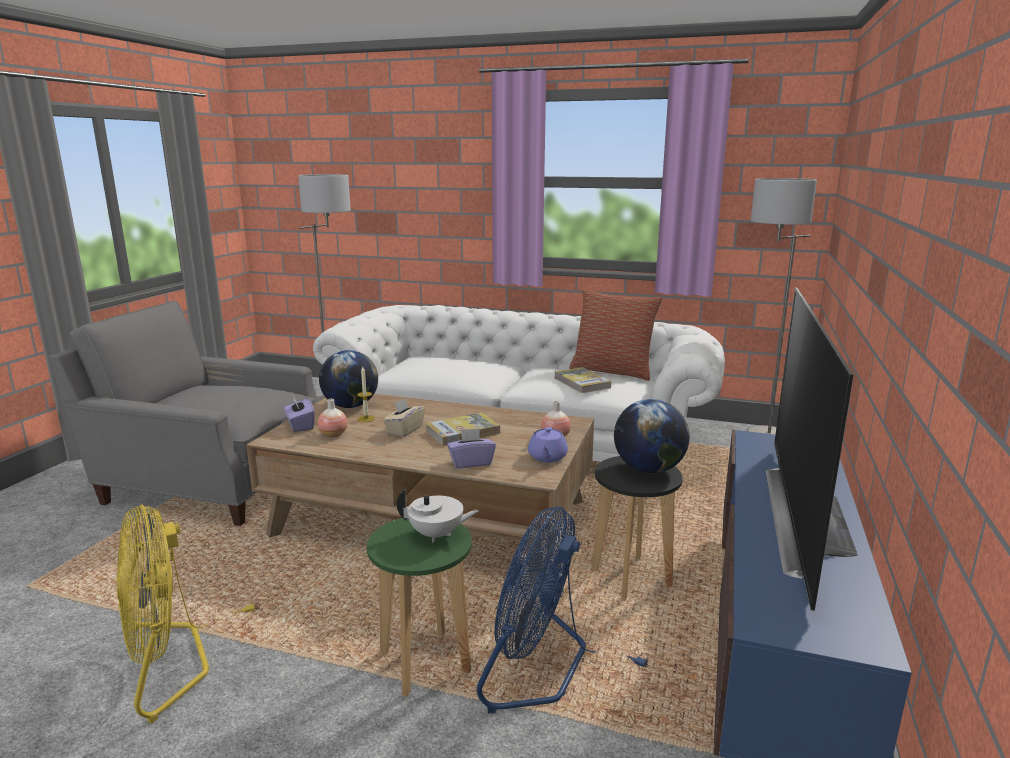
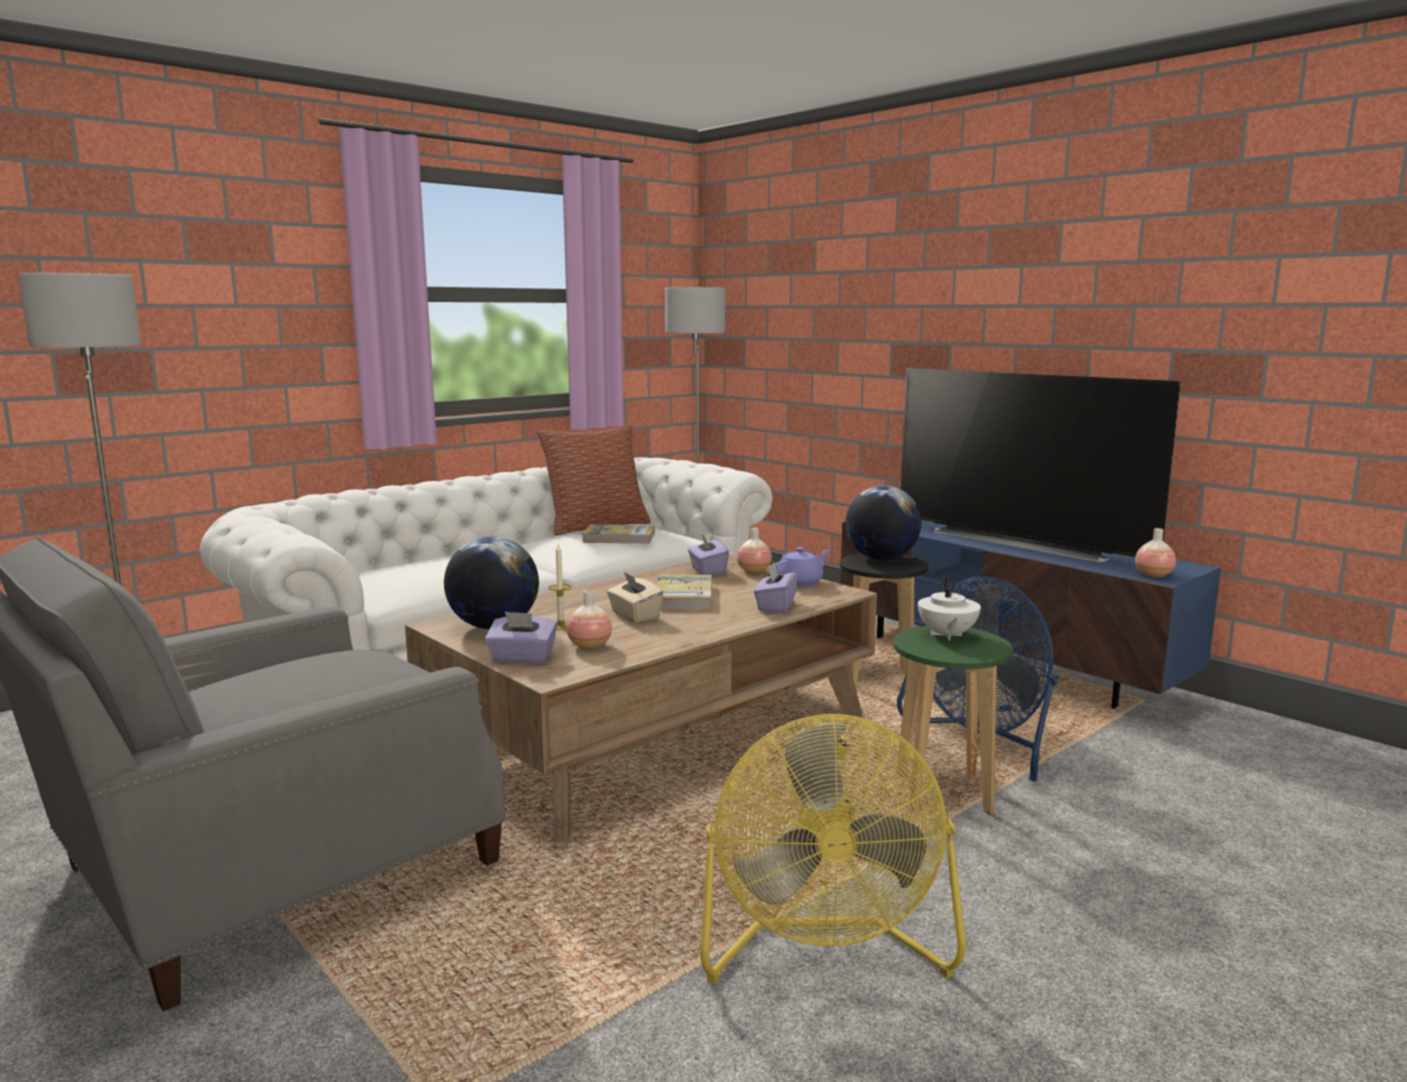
camera: 60 degrees left, 5 degrees down
white teapot [397,489,479,543] -> white teapot turned 150 degrees clockwise [918,575,981,641]
purple teapot [528,427,568,462] -> purple teapot turned 75 degrees counterclockwise [775,547,829,586]
none -> purple tissue box [688,534,729,575]
none -> vase [1135,528,1176,578]

